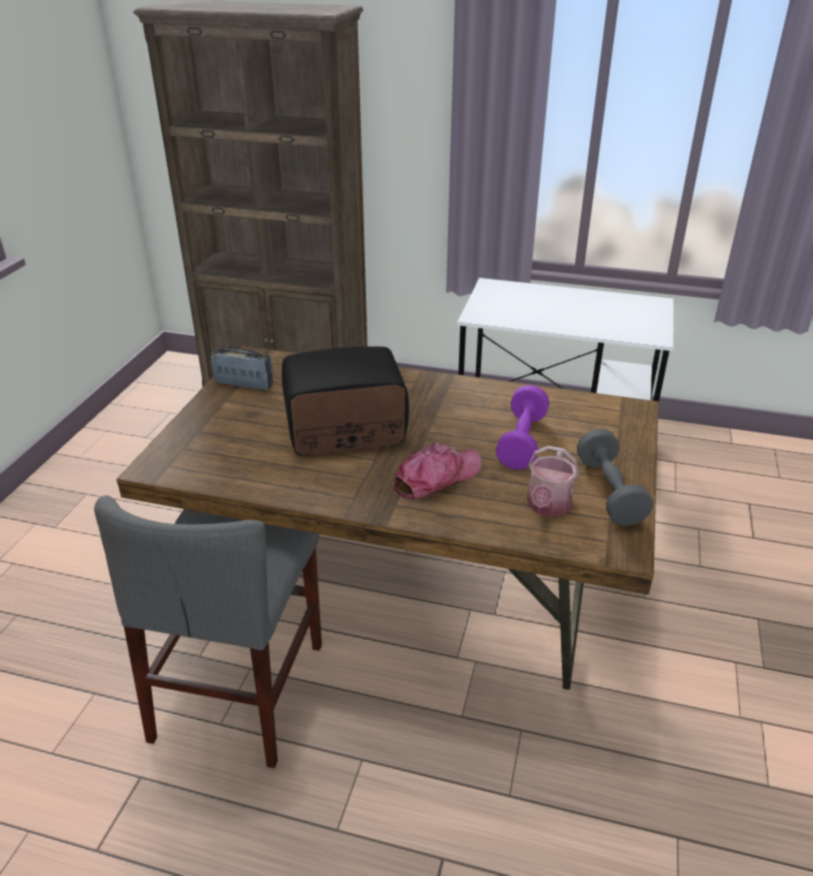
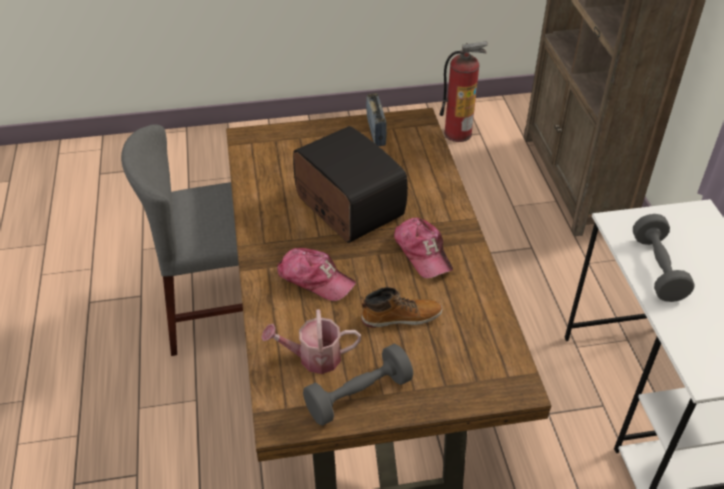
camera: 65 degrees right, 10 degrees up
purple dumbbell [496,385,549,470] -> boot [361,287,442,328]
none -> cap [394,218,453,278]
none -> fire extinguisher [439,41,488,142]
none -> grey dumbbell [633,214,695,302]

